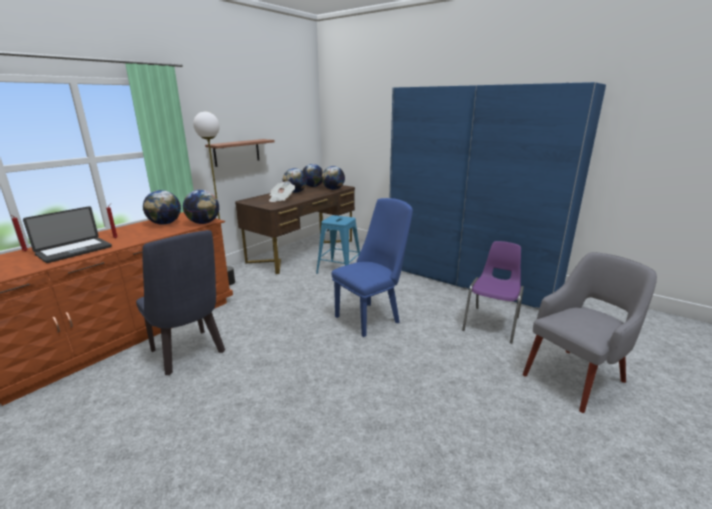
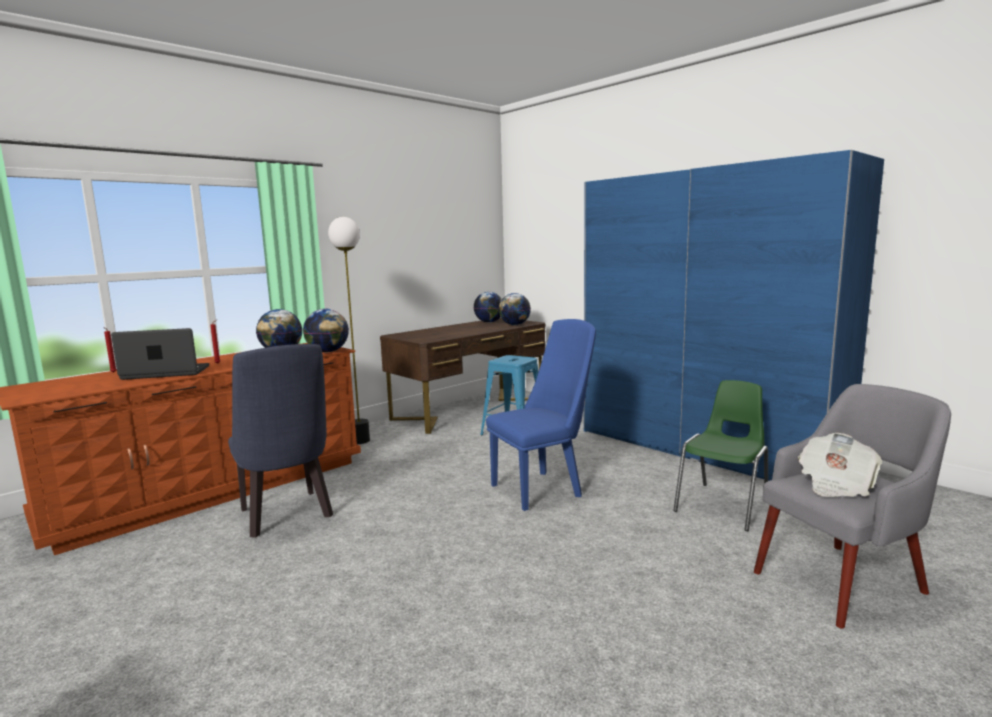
camera: 10 degrees right, 10 degrees down
laptop [23,206,112,263] -> laptop turned 150 degrees counterclockwise [111,328,209,380]
shelf [205,139,275,167] -> none
newspaper [269,181,295,202] -> newspaper moved to [798,433,882,497]
globe [283,168,307,193] -> none
purple chair [462,241,524,343] -> green chair [673,380,768,531]

